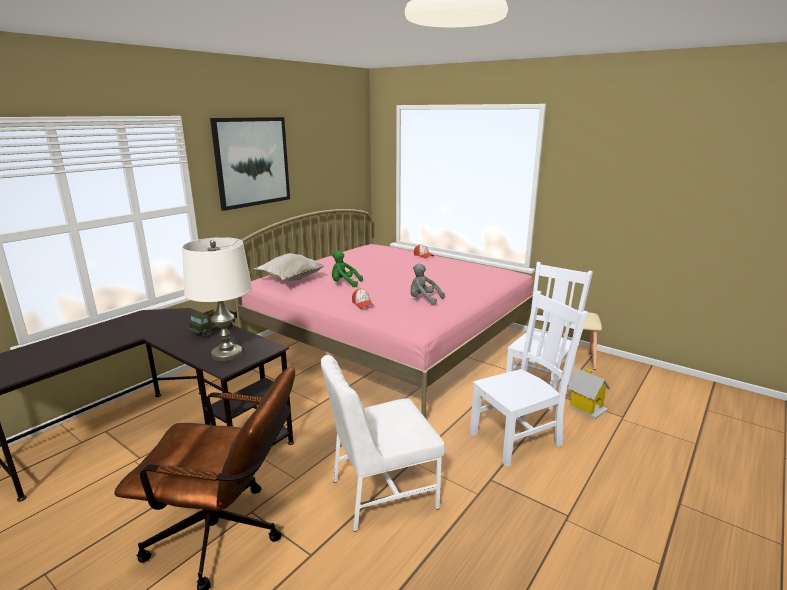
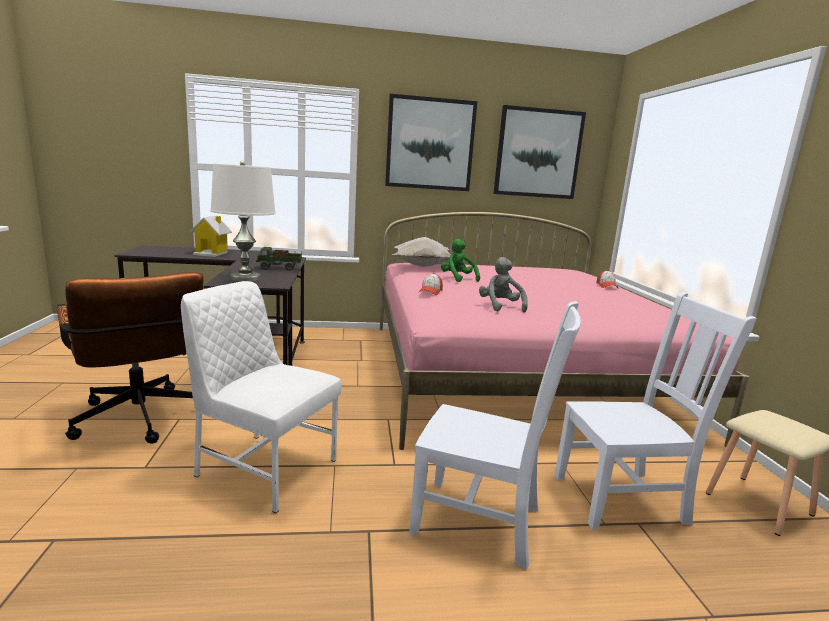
camera: 45 degrees right, 5 degrees down
toy house [568,369,611,419] -> toy house moved to [189,216,232,257]
none -> picture [494,105,586,199]

